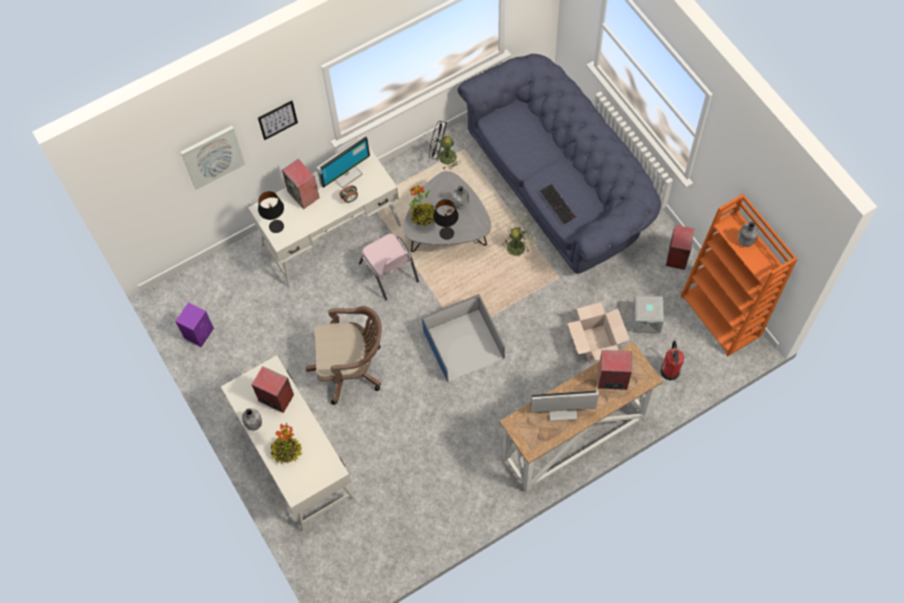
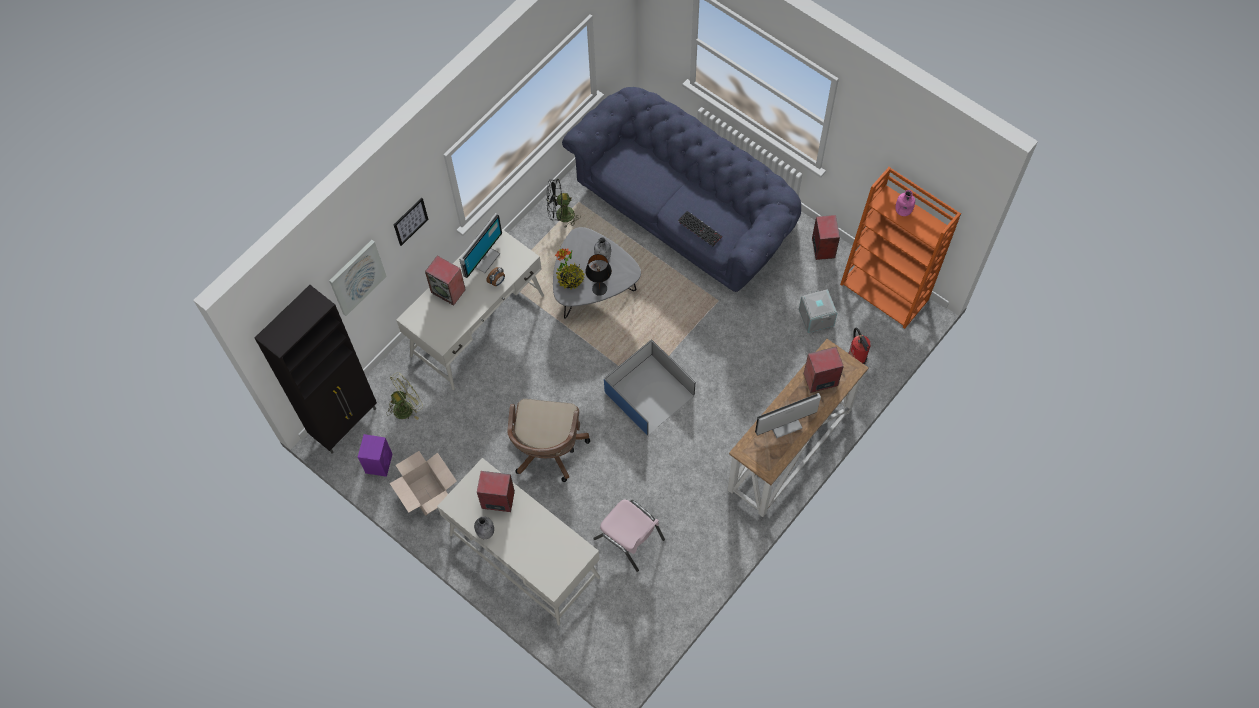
camera: 20 degrees left, 0 degrees up
black table lamp [258,191,284,233] -> none
potted plant [270,423,302,464] -> none
brown office chair [306,306,382,405] -> brown office chair turned 120 degrees clockwise [507,399,590,482]
pink chair [359,234,419,300] -> pink chair moved to [593,500,665,572]
green fan [502,211,536,260] -> green fan moved to [386,372,423,420]
cardboard box [567,302,630,363] -> cardboard box moved to [390,451,457,516]
grey bottle [738,221,758,247] -> pink bottle [895,190,915,216]
none -> black cabinet [255,285,377,454]

